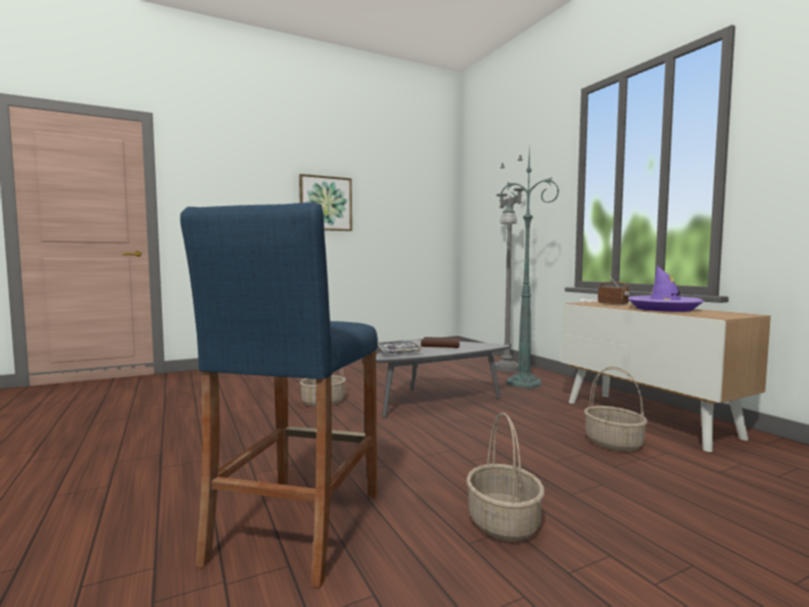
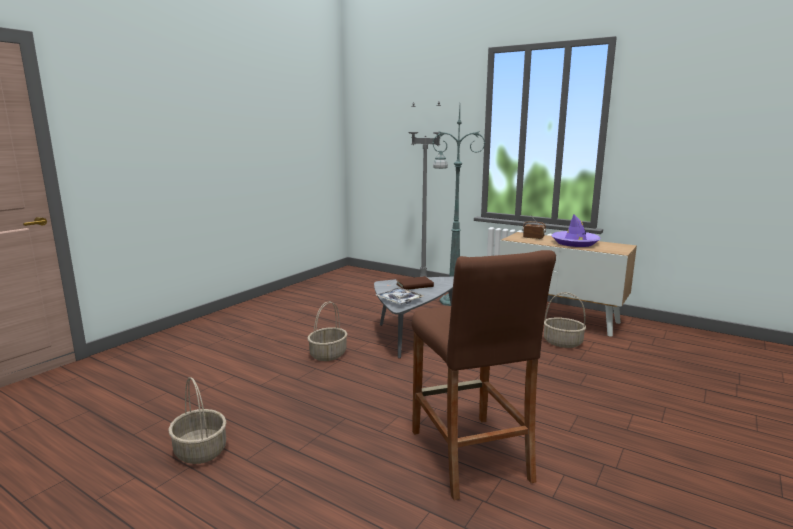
camera: 30 degrees left, 10 degrees up
blue stool [180,202,378,588] -> brown stool [412,250,556,501]
picture [299,174,352,231] -> none
basket [466,412,545,541] -> basket moved to [168,377,226,464]

